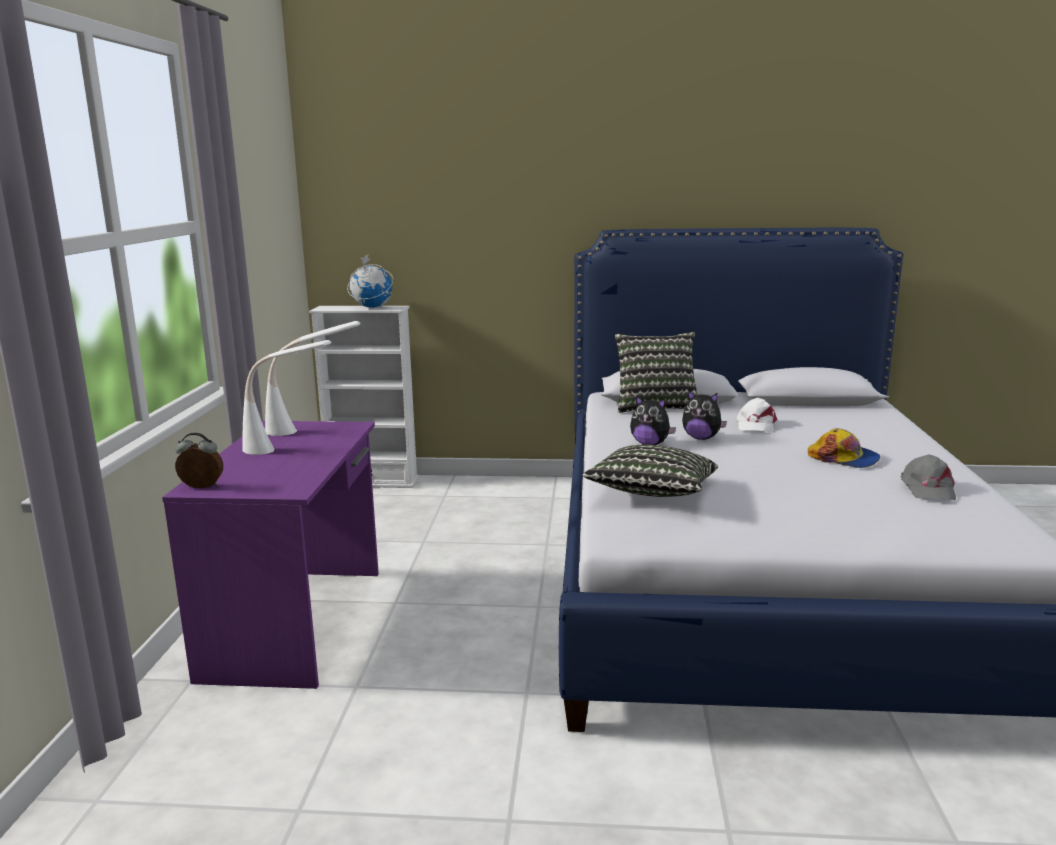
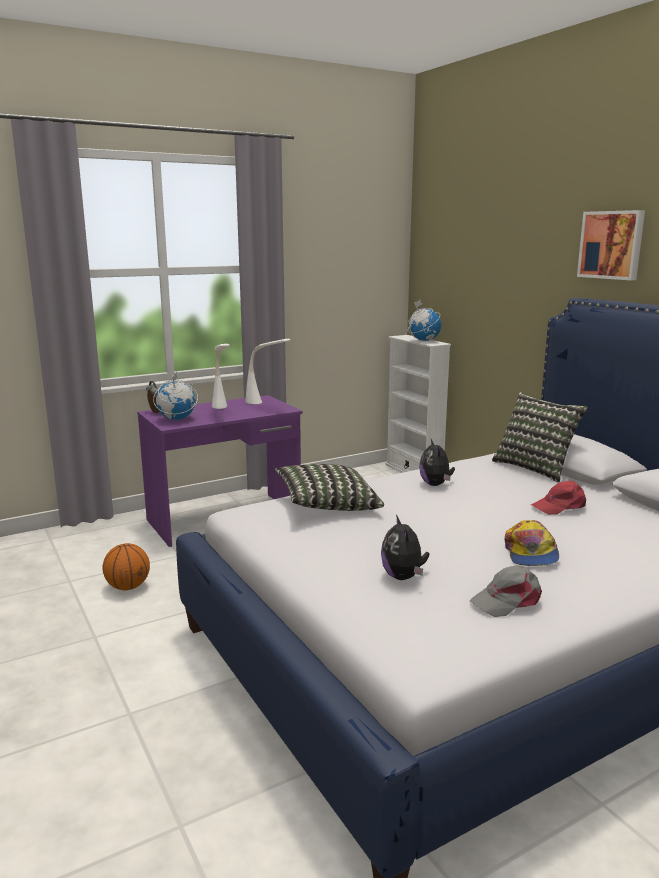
camera: 55 degrees right, 0 degrees up
plush toy [682,390,727,440] -> plush toy moved to [381,515,429,580]
white cap [736,398,777,433] -> red cap [531,481,586,515]
none -> basketball [102,543,150,590]
none -> globe [153,372,198,420]
none -> picture [577,210,645,280]

